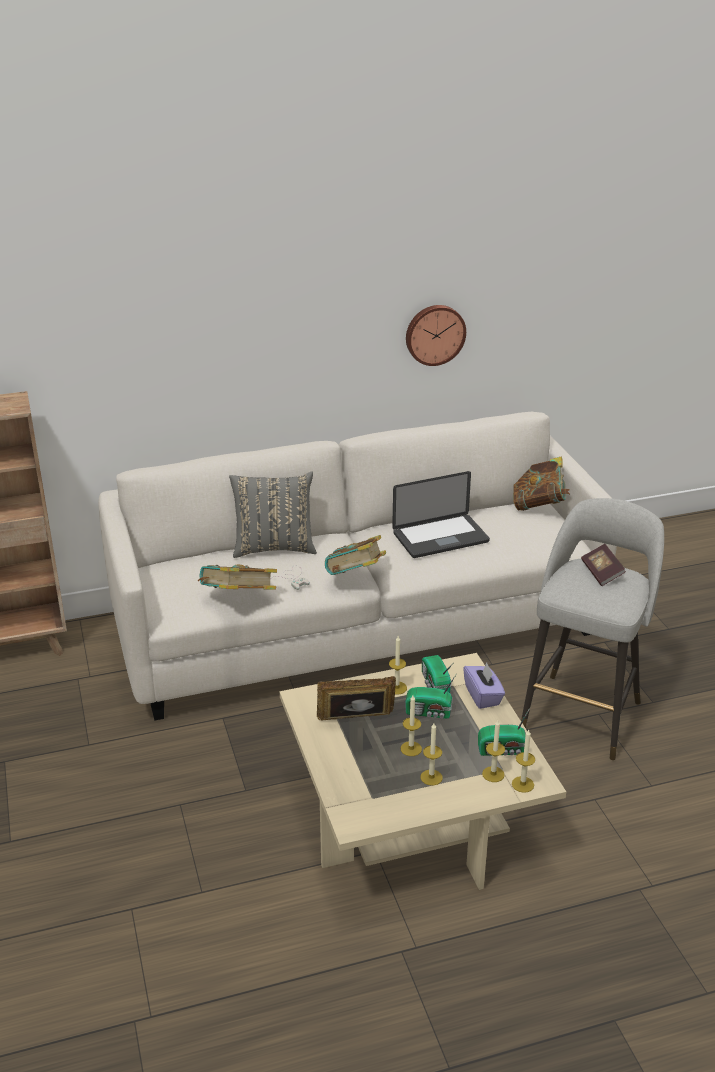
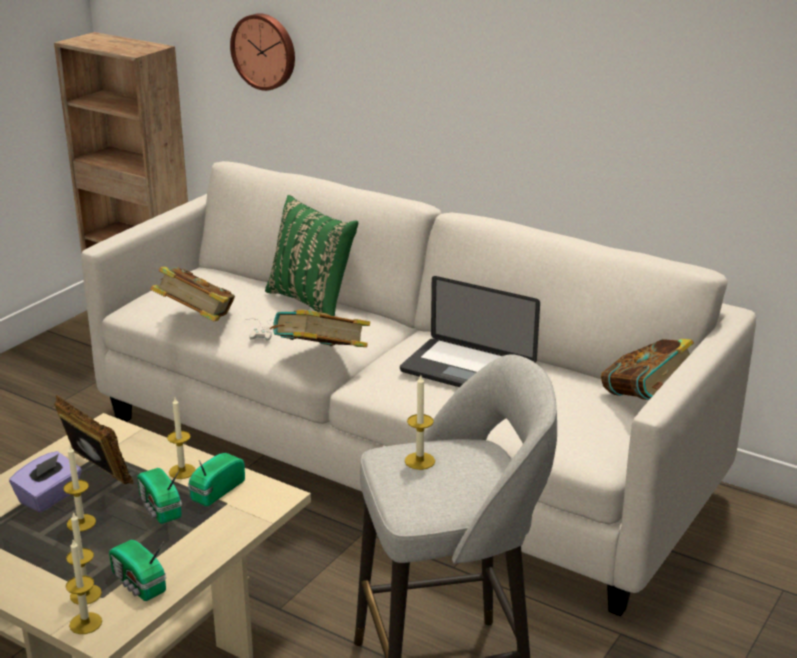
camera: 50 degrees right, 5 degrees down
grey pillow [229,471,317,558] -> green pillow [265,195,358,316]
wall clock [406,305,466,366] -> wall clock moved to [230,13,295,91]
candle [420,723,443,786] -> candle moved to [405,375,435,470]
purple tissue box [463,663,505,709] -> purple tissue box moved to [9,451,82,512]
book [581,544,626,586] -> none

